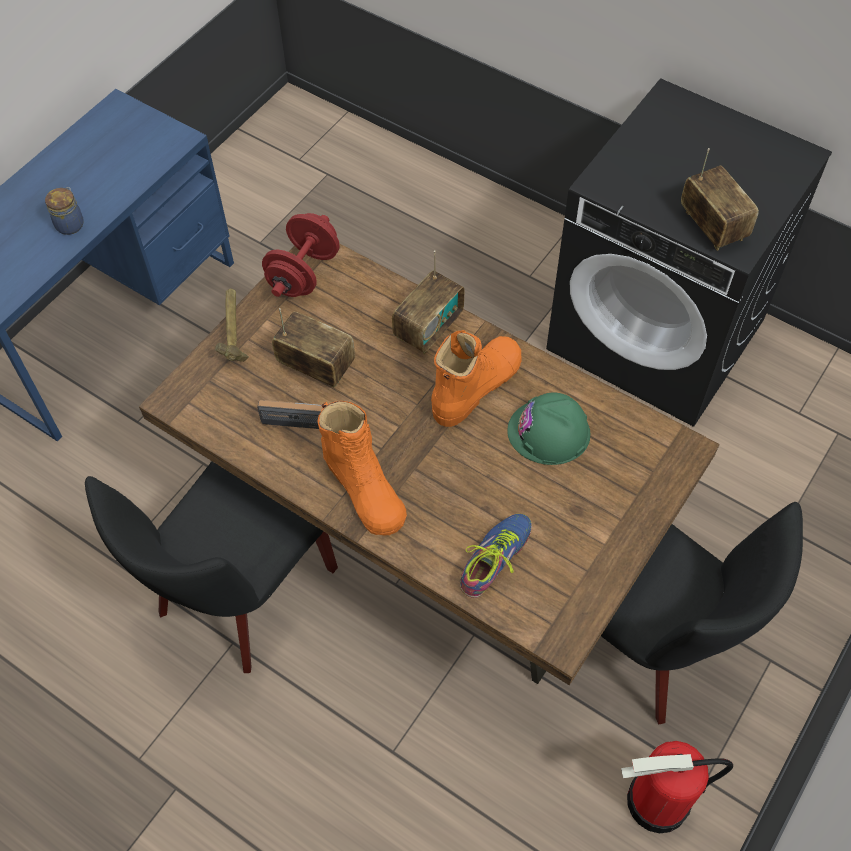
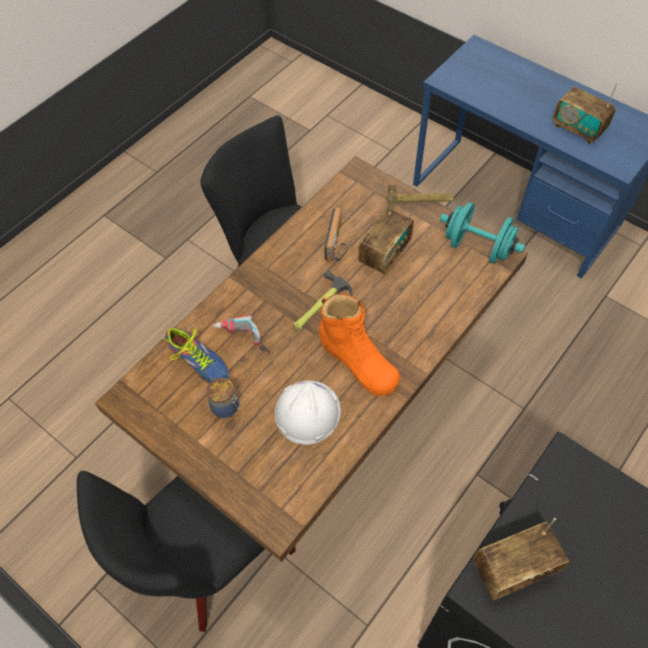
camera: 95 degrees right, 0 degrees up
jar [45,187,84,235] -> jar moved to [207,378,240,418]
red dumbbell [262,213,340,297] -> turquoise dumbbell [440,202,525,264]
orange boot [317,401,407,536] -> none
radio [392,250,465,355] -> radio moved to [553,82,617,144]
green hard hat [507,393,590,465] -> white hard hat [275,381,341,445]
fire extinguisher [621,741,733,833] -> none
none -> power drill [213,315,269,354]
none -> hammer [293,270,352,330]

